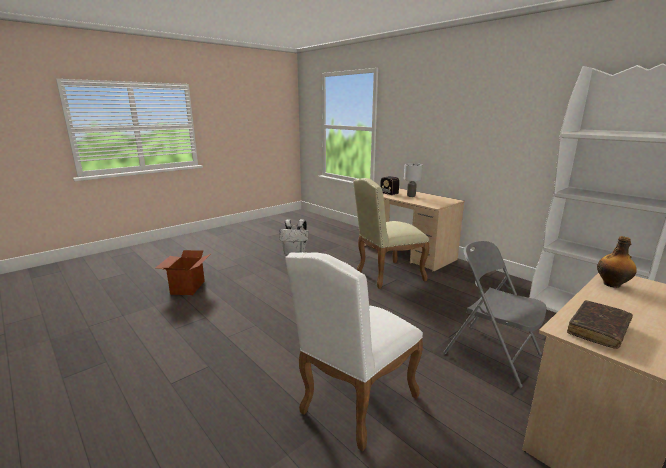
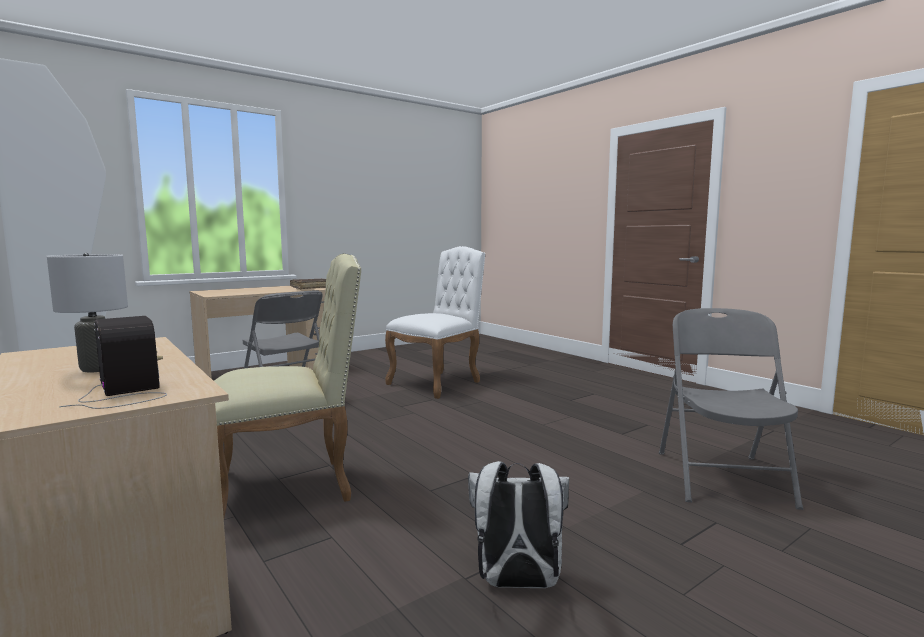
camera: 175 degrees left, 10 degrees down
cardboard box [156,250,210,295] -> grey chair [659,308,803,510]
bottle [597,236,637,288] -> none

